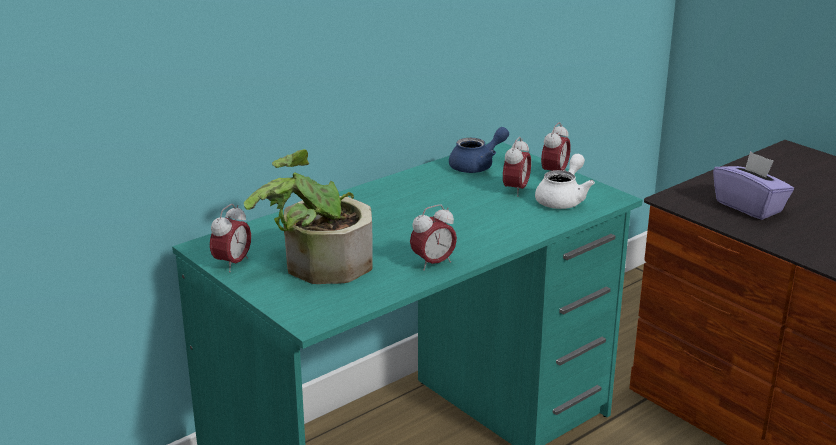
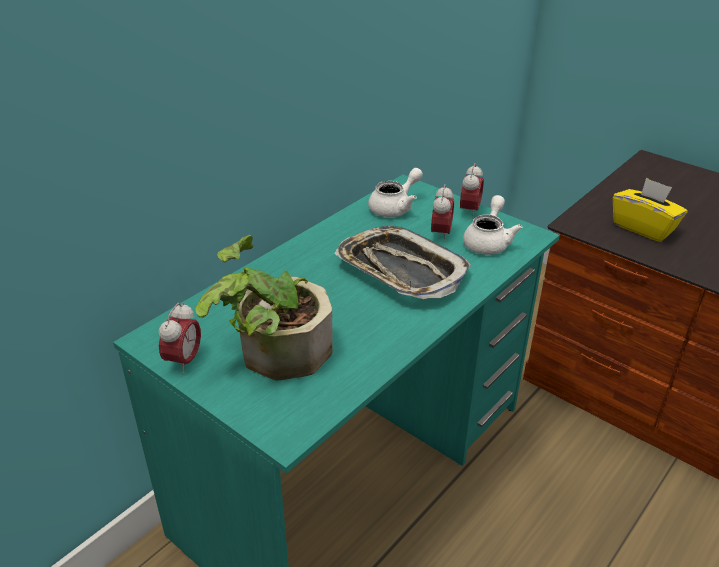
camera: 10 degrees left, 10 degrees up
alarm clock [410,204,457,271] -> none
blue teapot [449,127,509,173] -> white teapot [368,168,423,217]
purple tissue box [713,151,794,220] -> yellow tissue box [613,178,688,242]
none -> tray [335,226,471,299]

